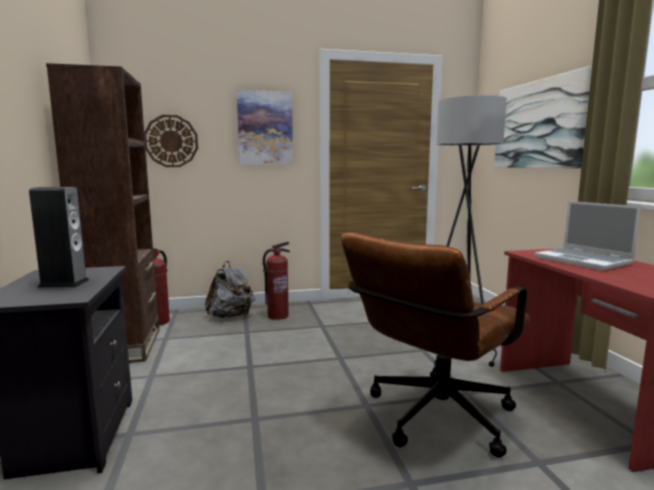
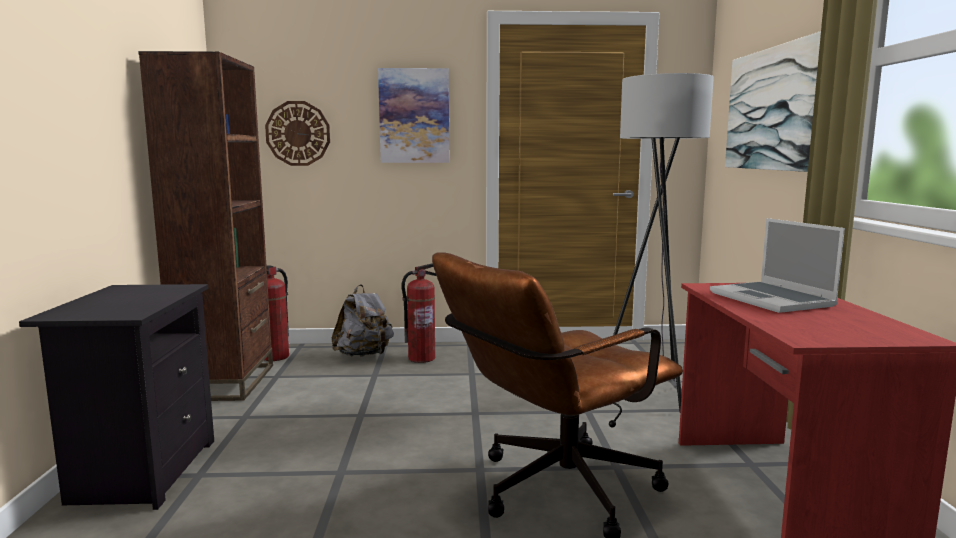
camera: 10 degrees right, 0 degrees up
speaker [29,187,90,287] -> none

